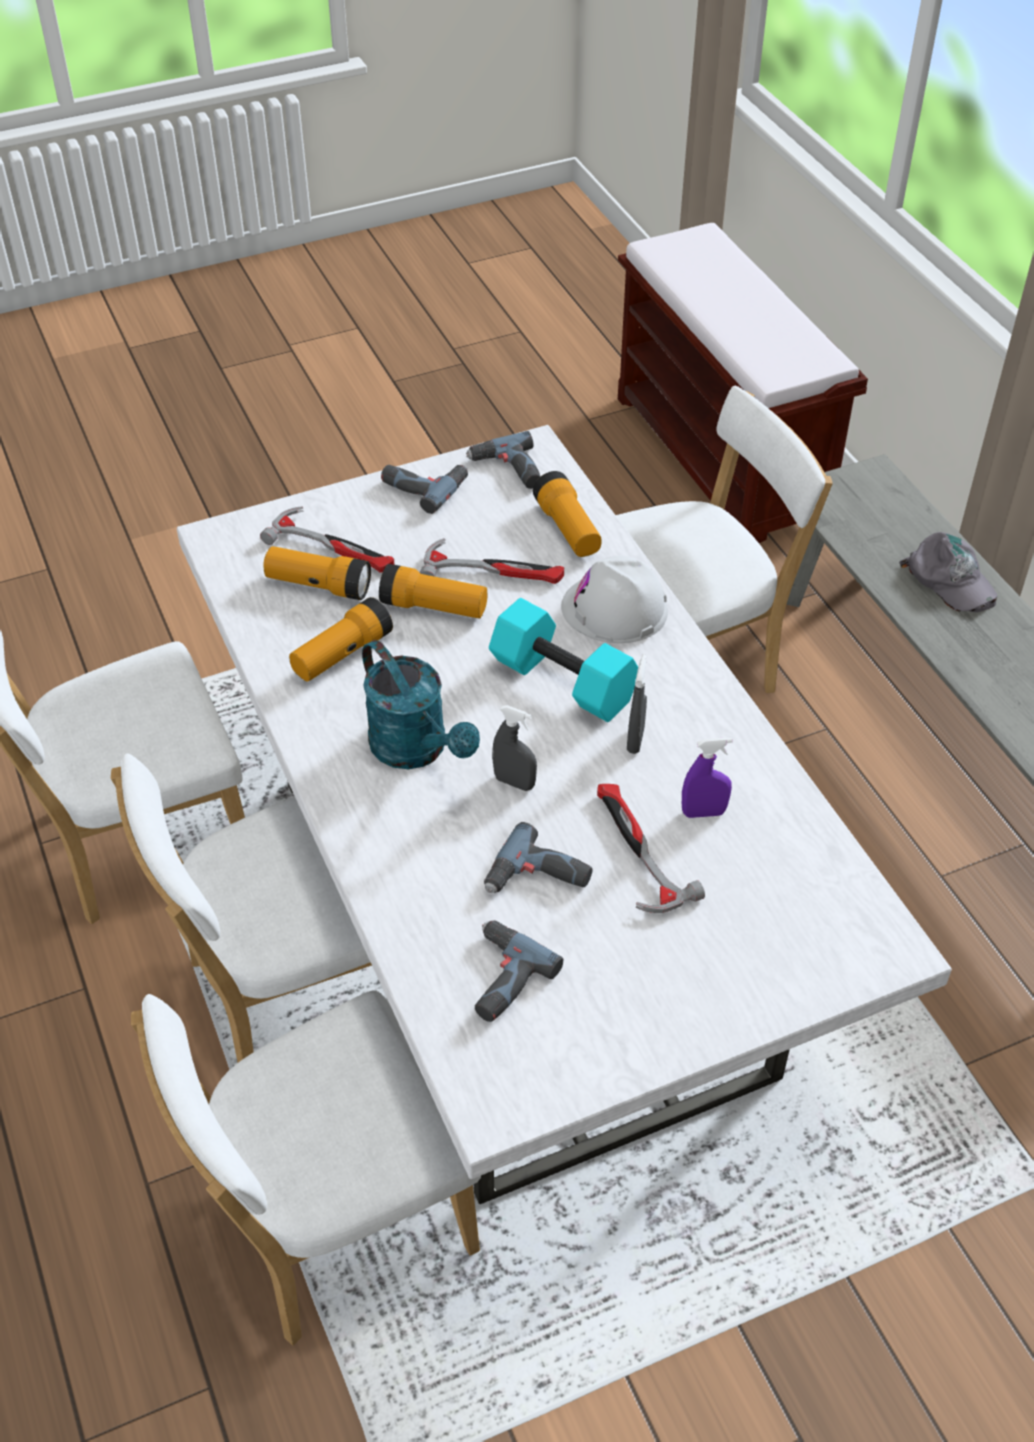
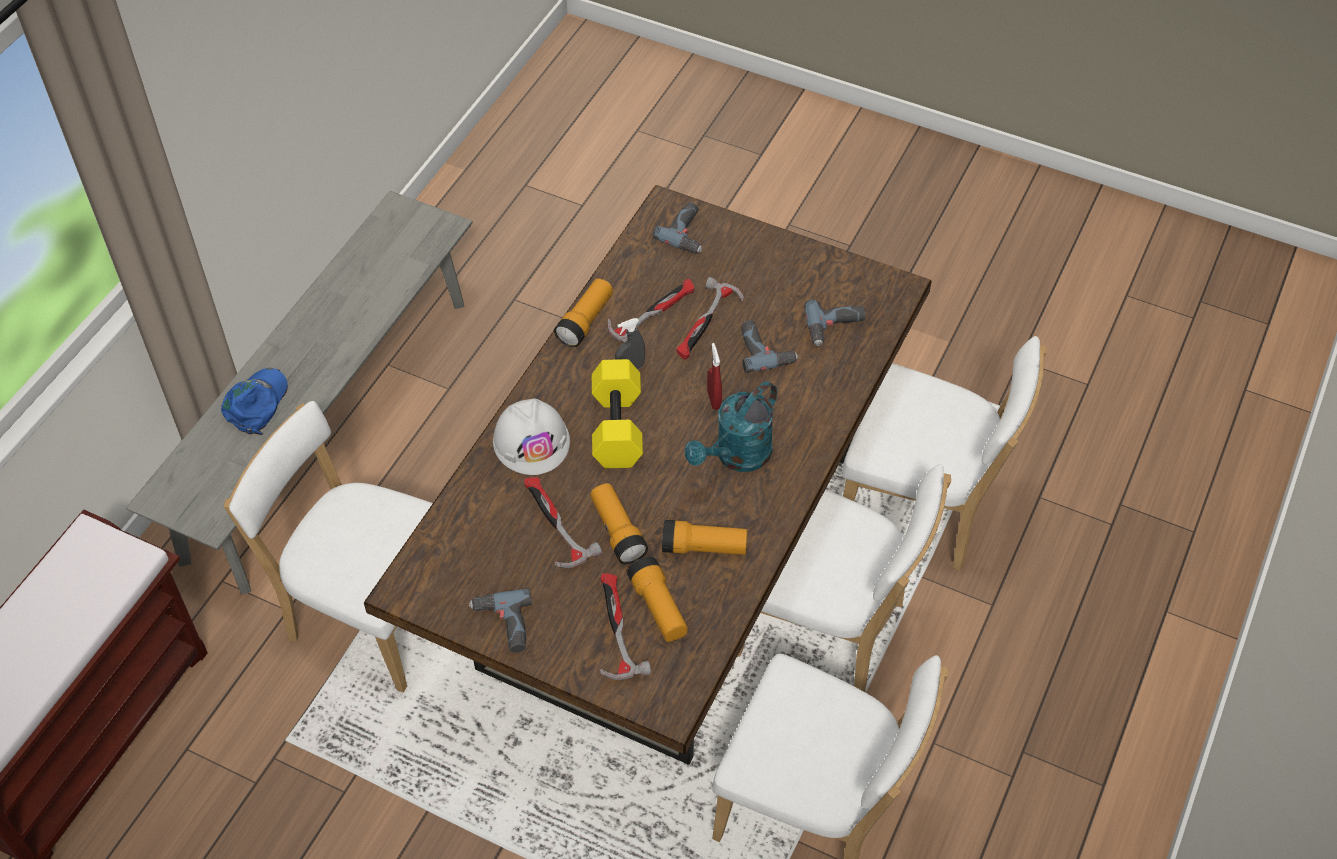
camera: 130 degrees left, 5 degrees up
white dining table [177,425,952,1204] -> brown dining table [364,185,932,765]
turquoise watering can [362,640,480,769] -> turquoise watering can turned 150 degrees counterclockwise [685,381,777,472]
power drill [466,431,541,489] -> power drill moved to [653,202,702,254]
turquoise dumbbell [489,598,638,722] -> yellow dumbbell [592,359,643,468]
grey spray bottle [492,705,537,791] -> red spray bottle [707,343,722,410]
flashlight [533,471,602,557] -> flashlight moved to [554,278,613,347]
purple spray bottle [682,737,733,818] -> hammer [608,279,694,342]
grey cap [899,532,997,612] -> blue cap [221,368,288,435]

